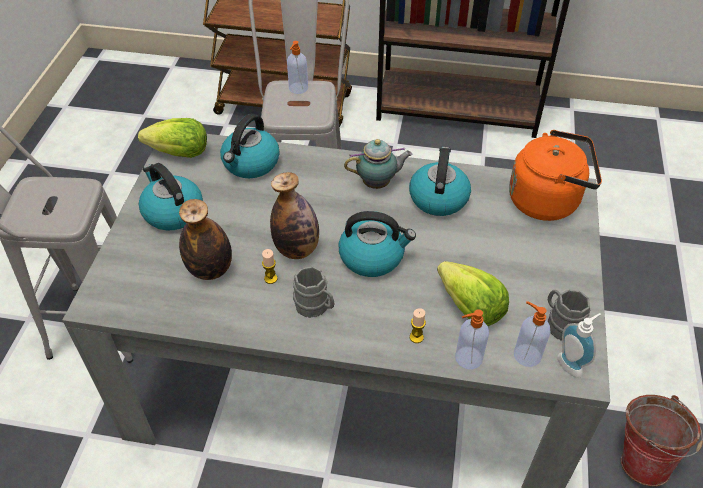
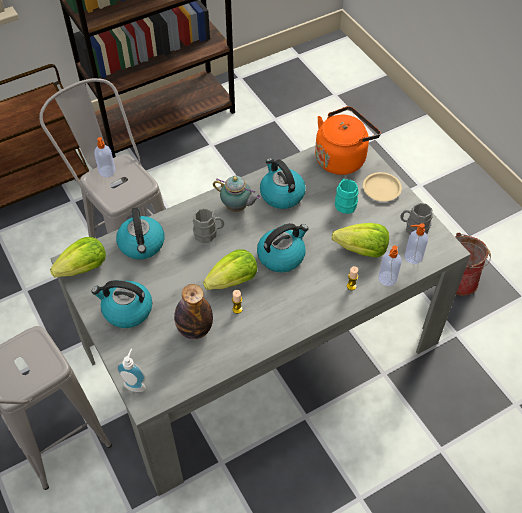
camera: 40 degrees left, 5 degrees up
bottle [270,172,319,259] -> lettuce [203,250,257,290]
grey mug [293,266,334,318] -> grey mug moved to [193,208,224,243]
teapot [344,139,412,189] -> teapot turned 75 degrees clockwise [213,176,261,212]
soap dispenser [557,313,601,378] -> soap dispenser moved to [116,349,146,392]
none -> turquoise mug [335,178,359,214]
none -> beige plate [363,172,402,201]

